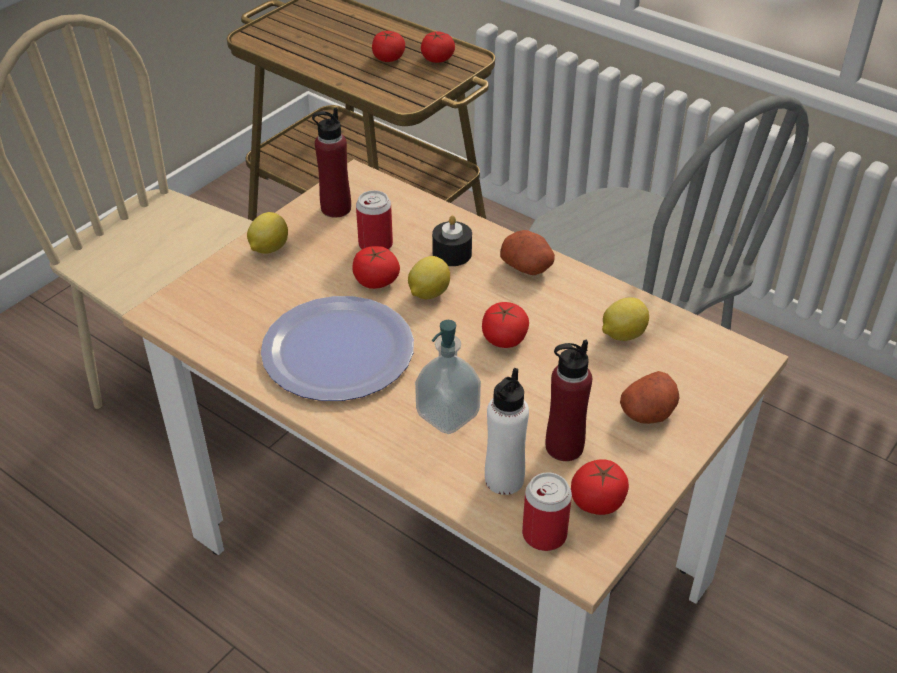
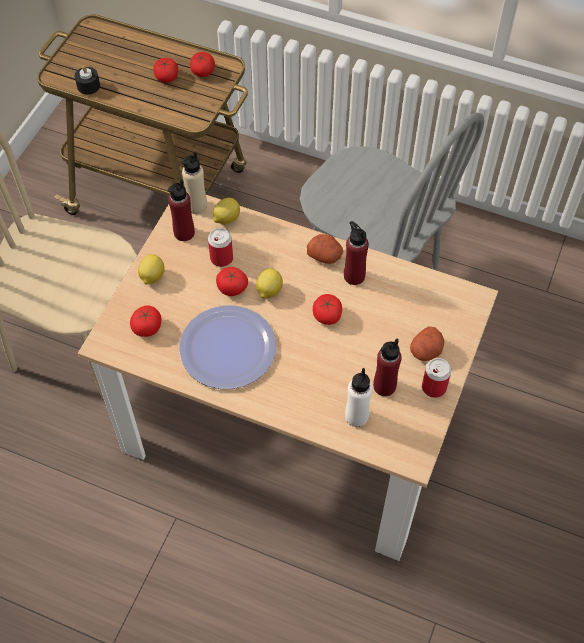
camera: 15 degrees left, 15 degrees up
soap dispenser [415,320,481,434] -> none
black candle [432,215,472,266] -> black candle moved to [75,65,100,95]
can [522,472,572,551] -> can moved to [422,358,451,398]
tomato [571,459,629,515] -> tomato moved to [130,306,161,337]
lemon [602,297,649,341] -> lemon moved to [213,198,240,225]
none -> beige bottle [182,152,207,214]
none -> red bottle [344,221,369,285]

